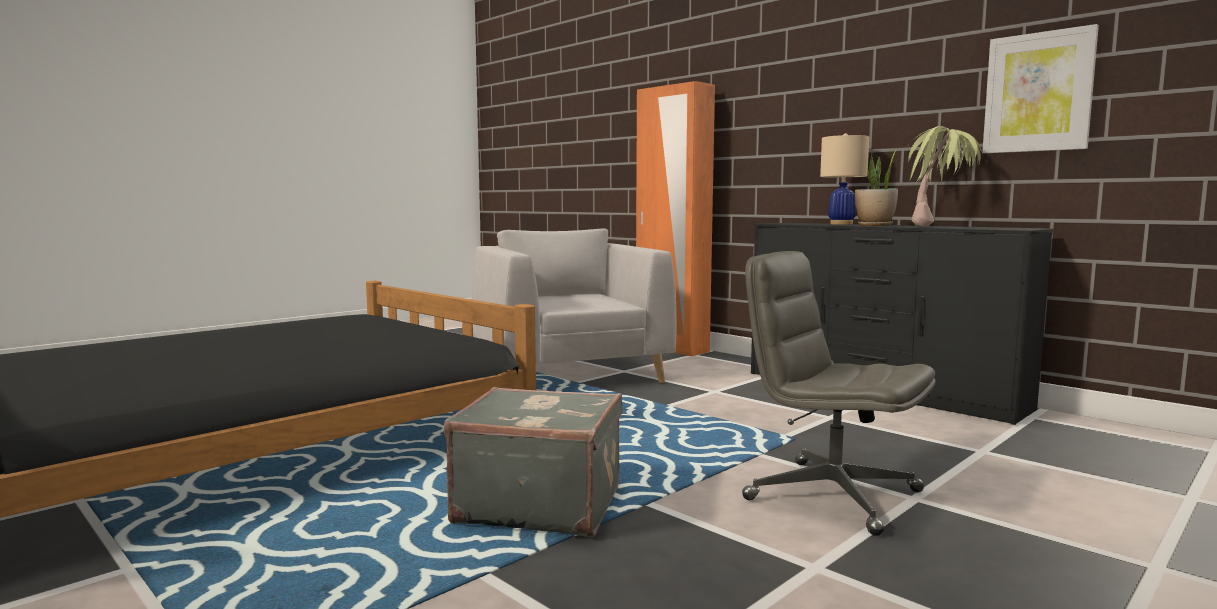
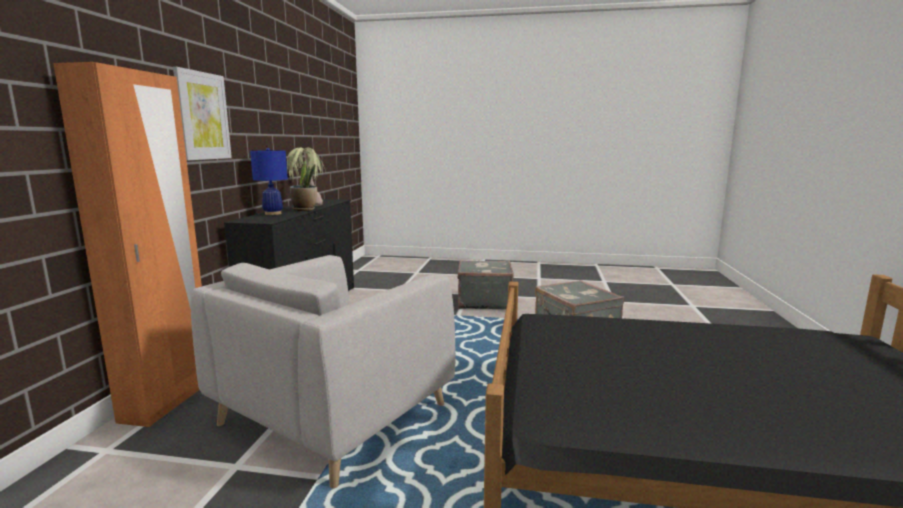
camera: 125 degrees left, 5 degrees up
grey office chair [742,251,936,536] -> grey suitcase [458,260,514,310]
beige table lamp [820,133,869,225] -> blue table lamp [250,148,288,215]
picture [982,24,1099,153] -> picture moved to [173,67,232,160]

